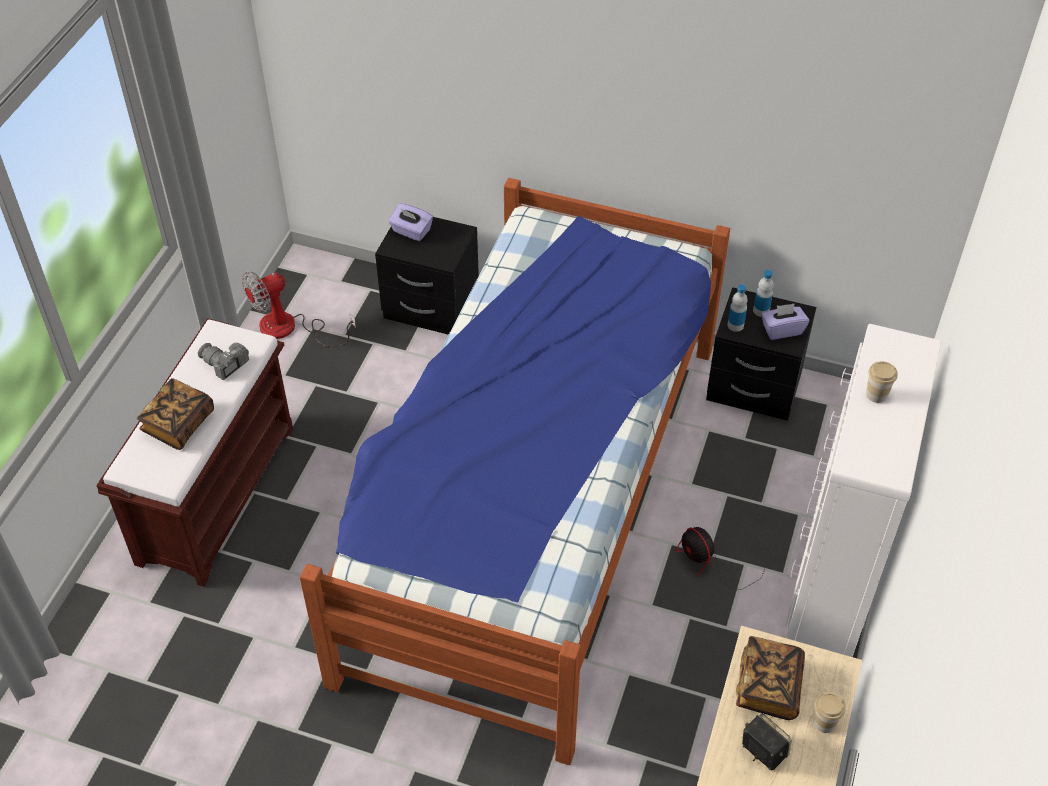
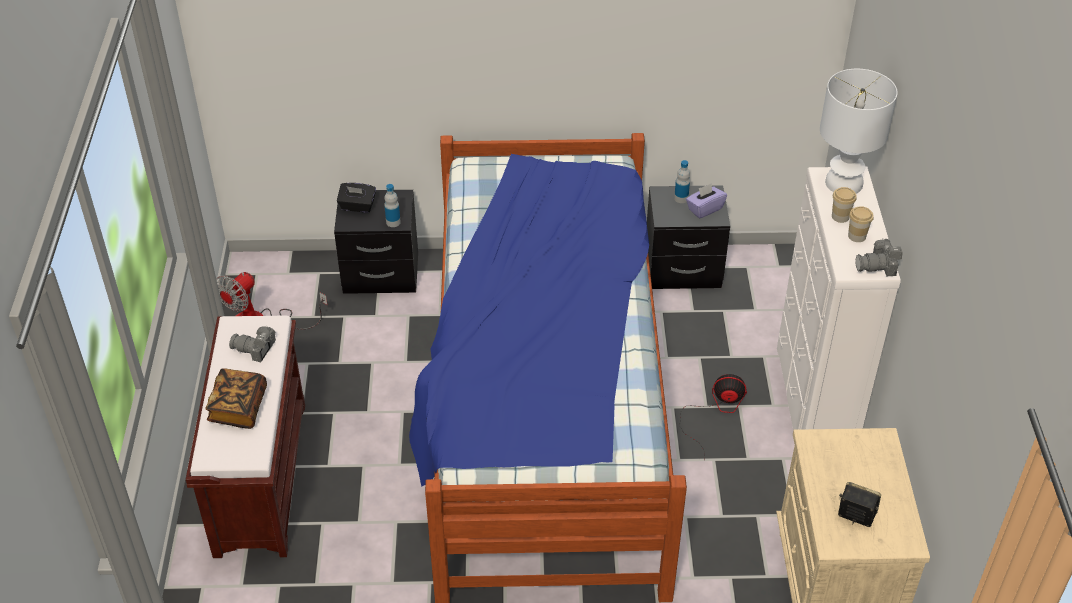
camera: 20 degrees left, 5 degrees down
purple tissue box [388,203,433,241] -> black tissue box [337,183,376,213]
fan [676,527,777,590] -> fan turned 150 degrees clockwise [680,374,747,461]
bottle [727,284,748,332] -> bottle moved to [384,184,401,227]
book [736,636,805,720] -> none
cup [813,692,846,733] -> cup moved to [848,206,874,242]
none -> white table lamp [820,69,898,194]
none -> camera [855,238,903,276]

